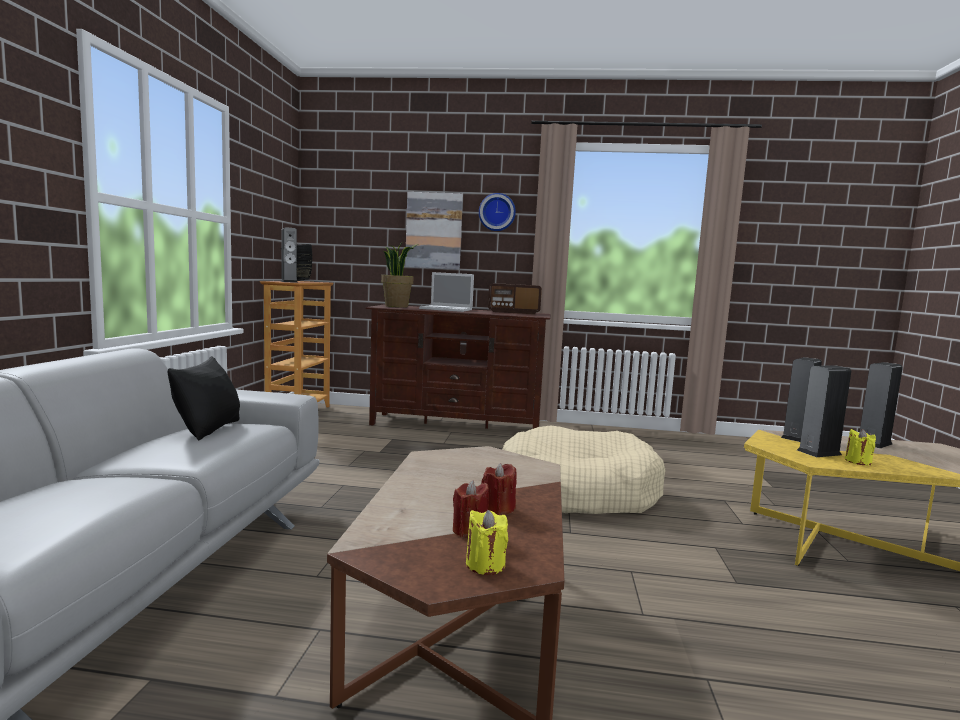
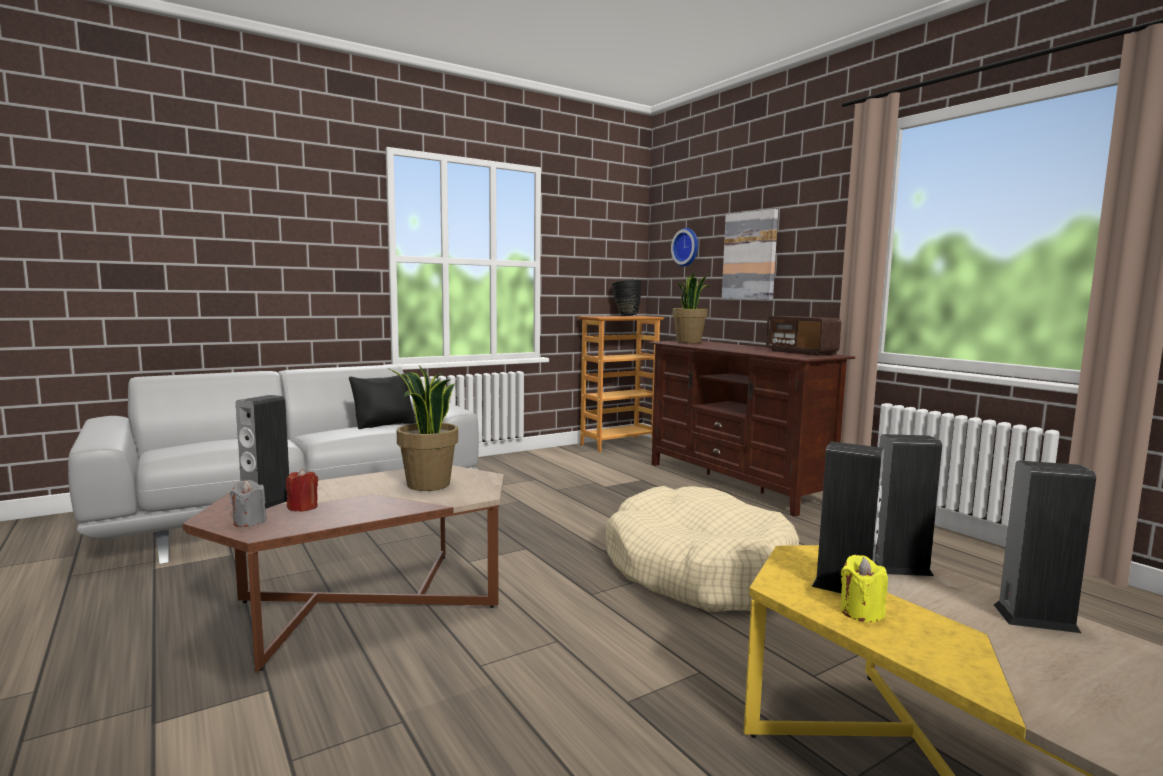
camera: 50 degrees right, 0 degrees up
speaker [281,227,298,283] -> speaker moved to [236,395,289,509]
laptop [419,272,474,312] -> none
yellow candle [466,510,508,575] -> grey candle [230,480,267,527]
wall clock [479,193,516,231] -> wall clock moved to [671,228,698,266]
red candle [481,463,517,515] -> none
none -> potted plant [388,366,458,491]

